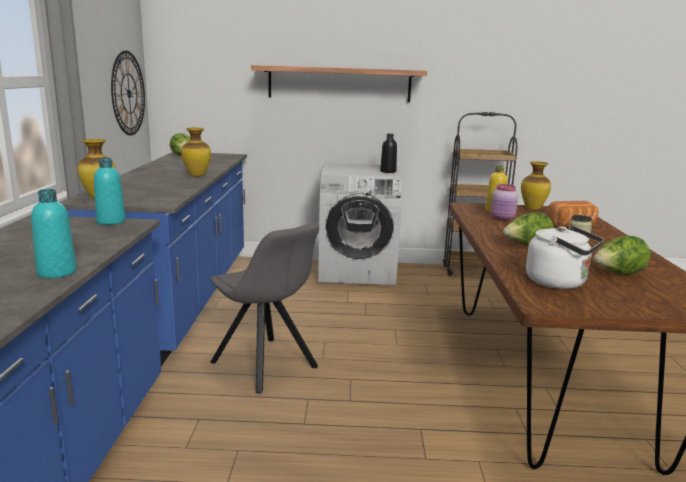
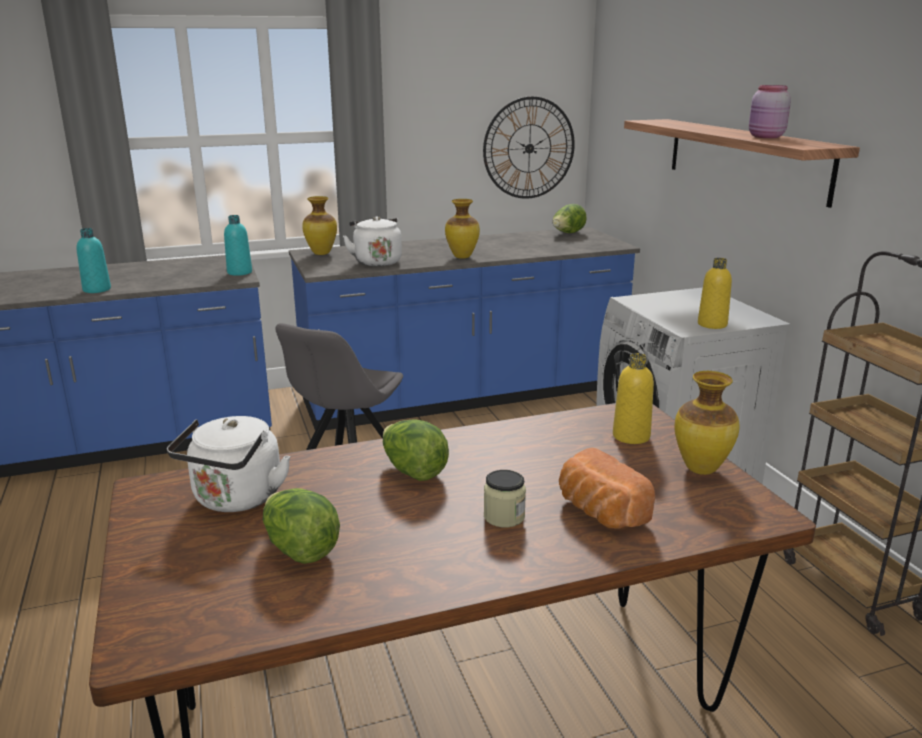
camera: 70 degrees right, 5 degrees up
black bottle [380,134,397,173] -> yellow bottle [698,258,732,329]
pink jar [490,184,518,221] -> pink jar moved to [749,85,791,138]
none -> white kettle [343,216,402,267]

